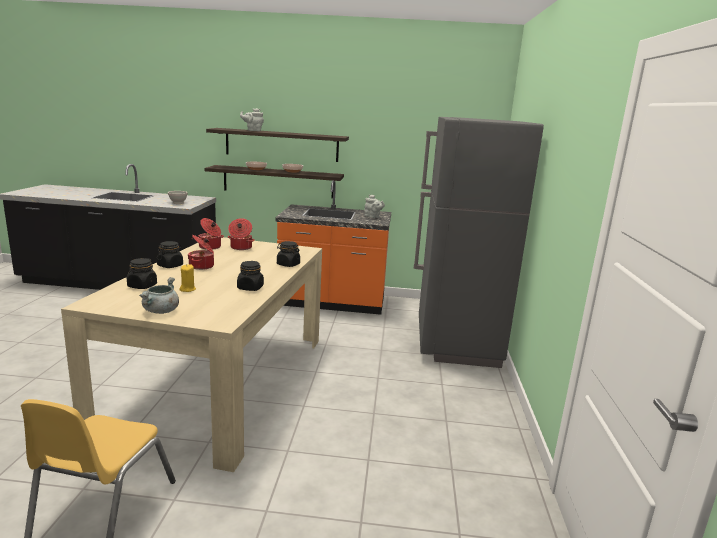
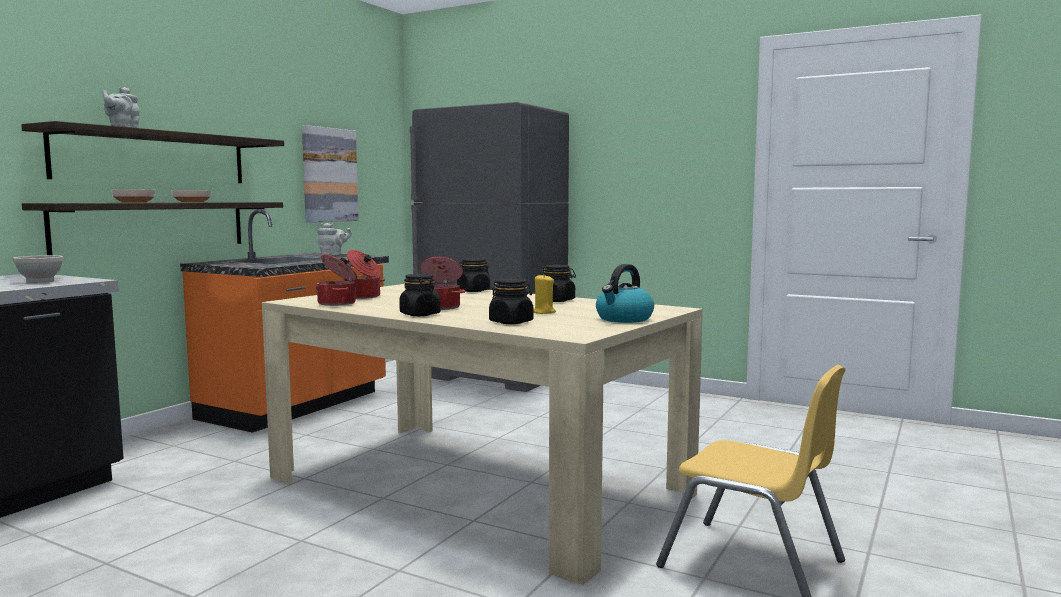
camera: 65 degrees left, 10 degrees down
grey cooking pot [139,277,179,314] -> kettle [596,264,654,323]
none -> picture [302,125,359,223]

